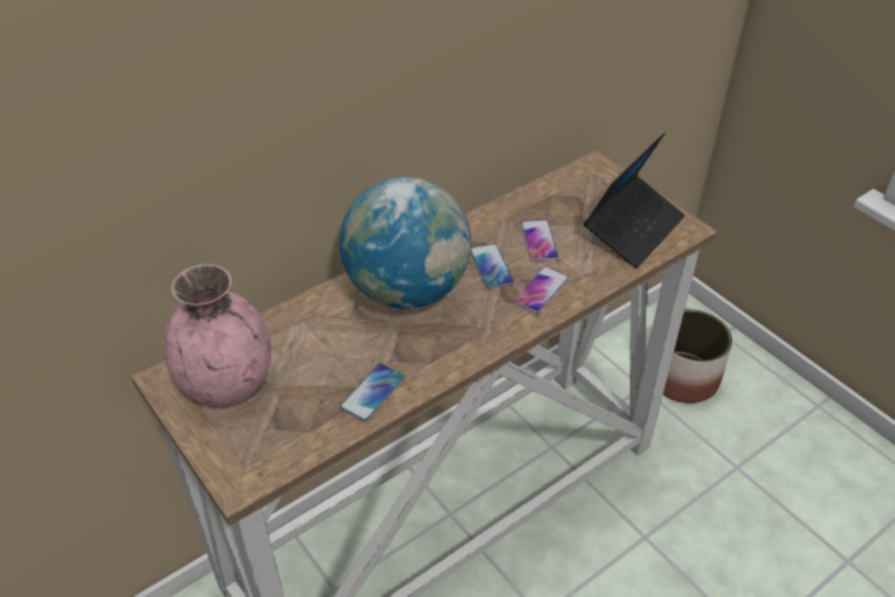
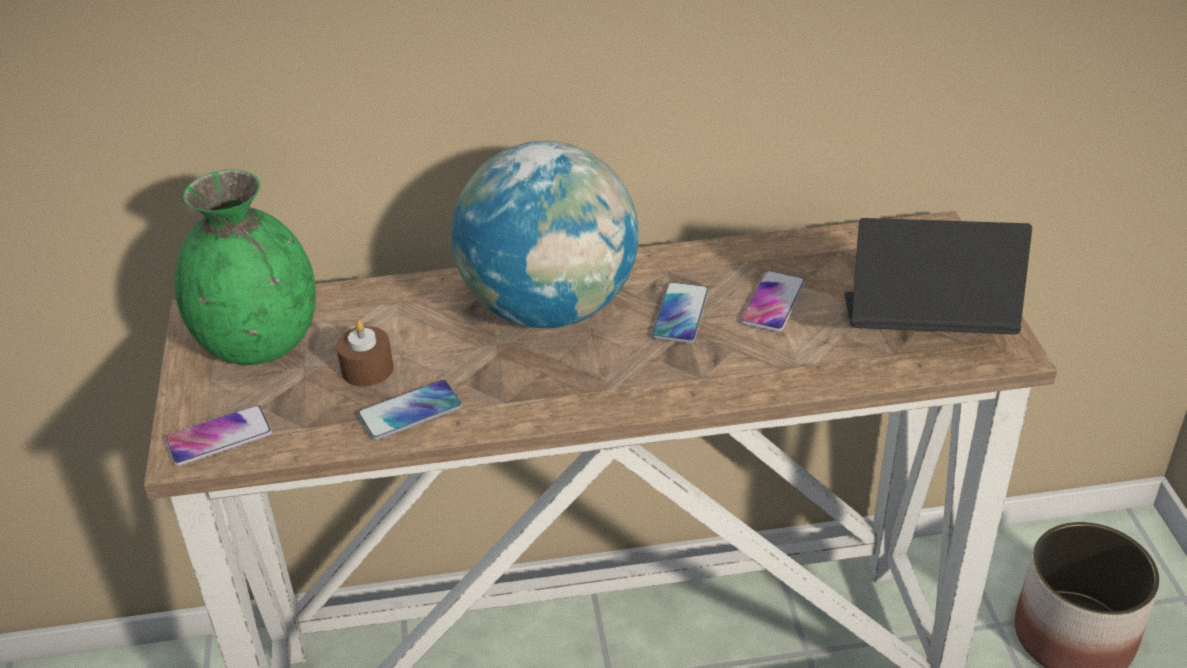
camera: 30 degrees right, 5 degrees down
pink vase [164,264,271,406] -> green vase [175,169,316,365]
phone [514,266,569,313] -> phone moved to [165,405,272,466]
laptop [583,132,685,268] -> laptop turned 150 degrees counterclockwise [844,218,1032,334]
none -> brown candle [336,320,393,386]

